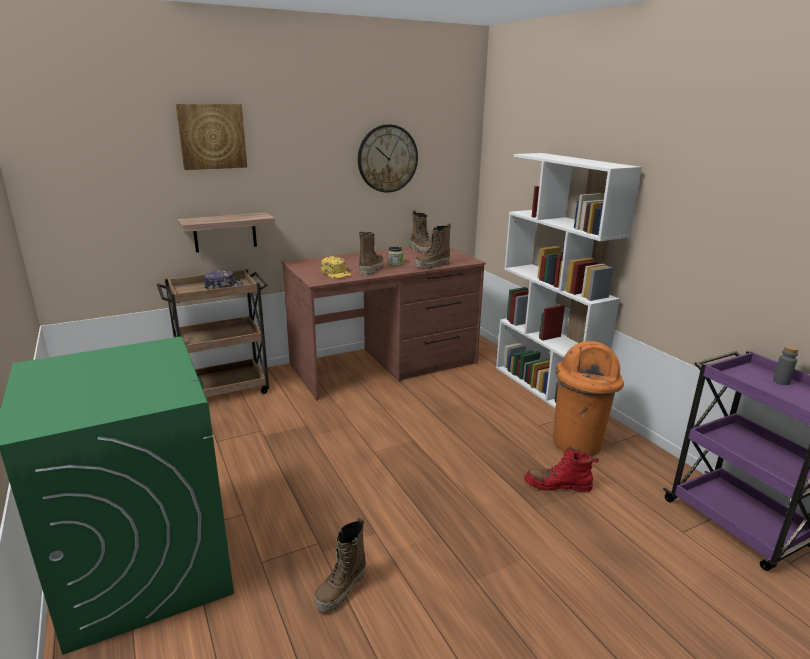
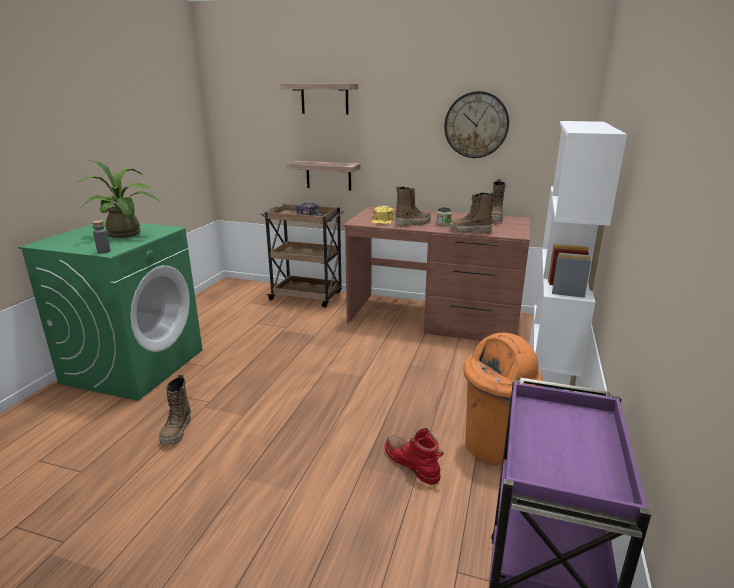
camera: 45 degrees right, 0 degrees up
picture [176,104,247,170] -> shelf [280,83,358,114]
boot [314,517,366,612] -> boot turned 75 degrees counterclockwise [159,374,191,446]
grey bottle [773,345,799,385] -> grey bottle moved to [92,220,111,254]
none -> potted plant [78,160,159,238]

